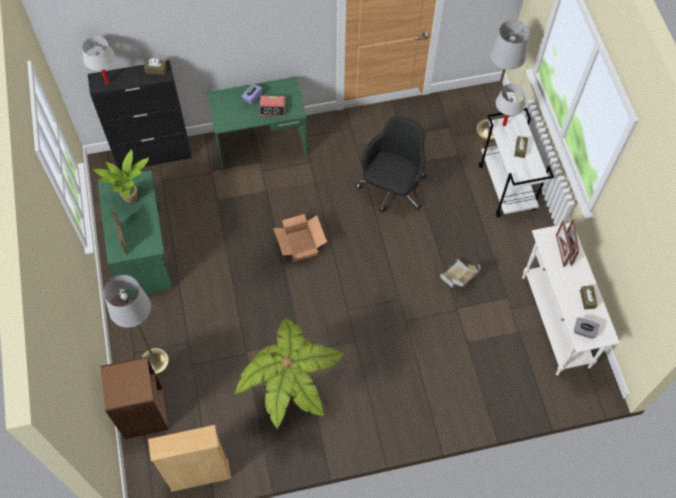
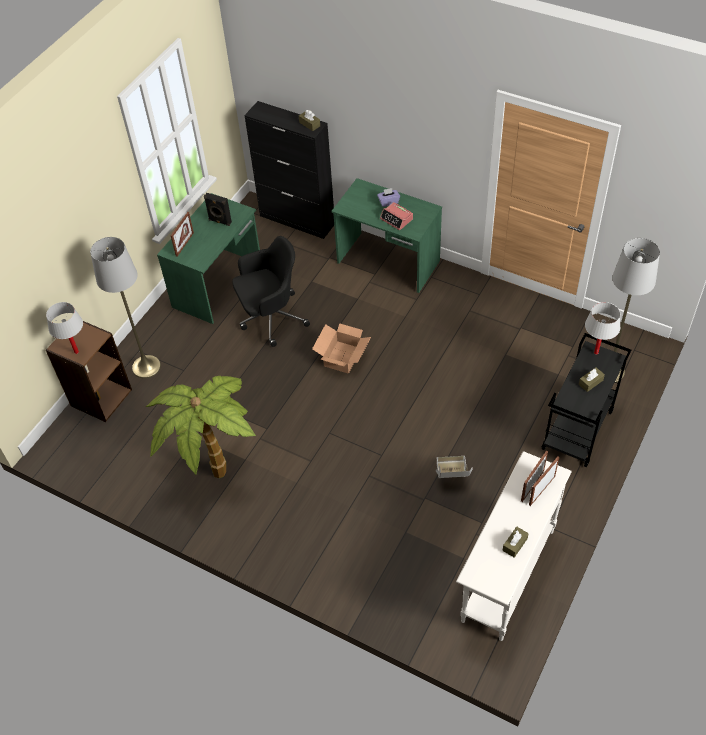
camera: 45 degrees right, 10 degrees down
white table lamp [82,36,115,84] -> white table lamp moved to [46,302,83,354]
potted plant [93,150,149,203] -> black speaker [204,193,232,226]
beige bookcase [148,425,231,492] -> none
black office chair [355,116,426,213] -> black office chair moved to [232,236,310,347]
white cart [479,108,554,218] -> black cart [541,333,631,467]
grey tissue box [574,318,600,339] -> none

